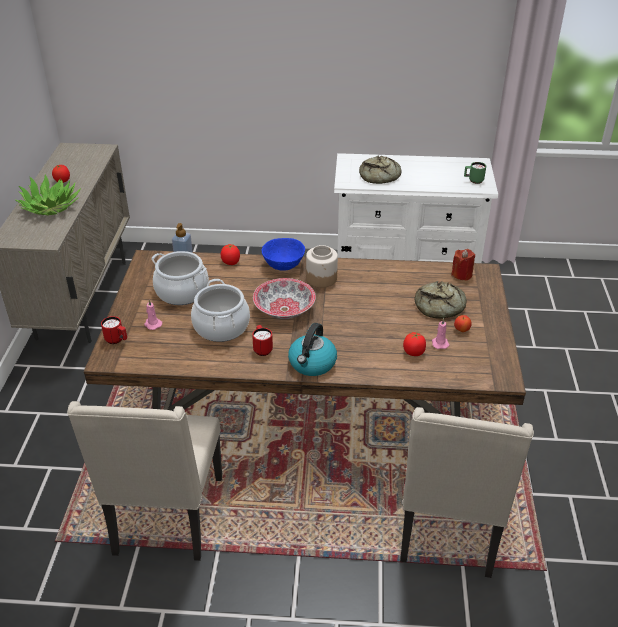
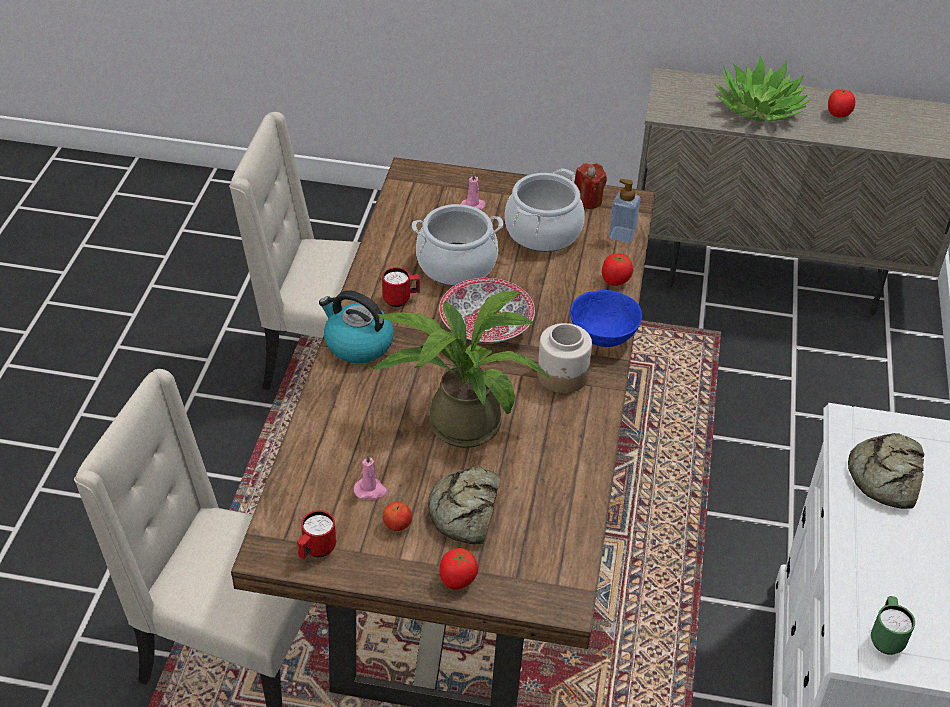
camera: 95 degrees right, 5 degrees up
red mug [101,316,127,344] -> red mug moved to [297,510,336,559]
tomato [403,332,426,356] -> tomato moved to [440,548,478,590]
red candle [451,249,475,281] -> red candle moved to [575,163,607,209]
none -> potted plant [371,291,554,448]

